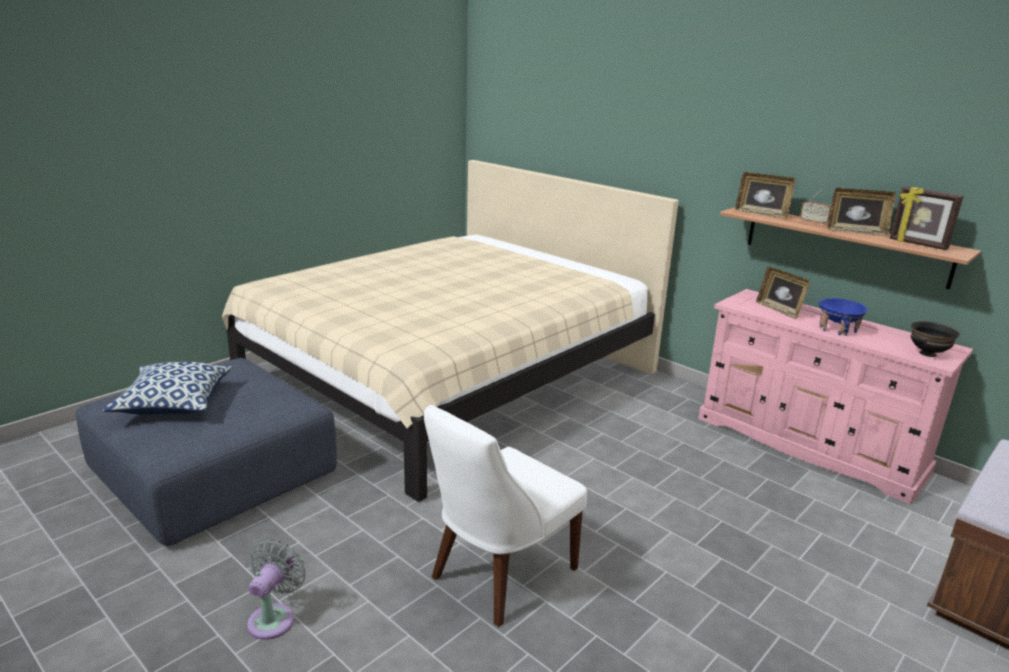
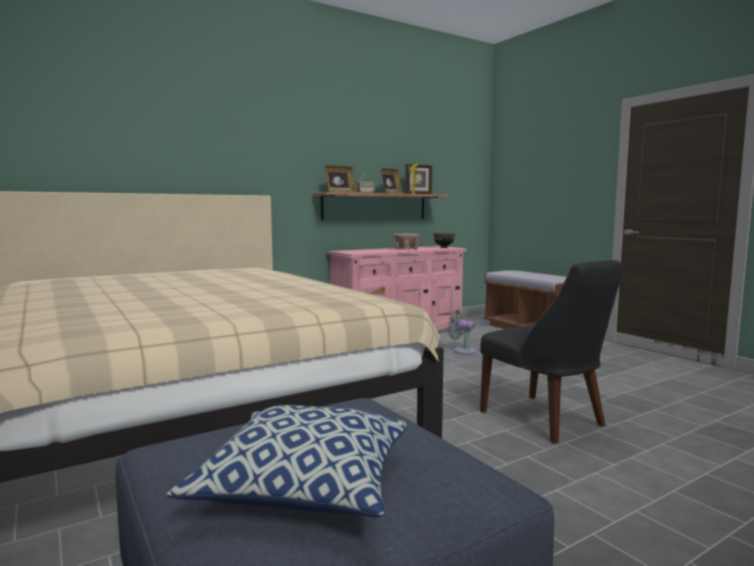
camera: 75 degrees left, 15 degrees down
grey fan [247,540,306,640] -> grey fan moved to [448,310,476,355]
white chair [424,405,587,627] -> black chair [480,260,624,444]
picture frame [756,267,809,319] -> none
blue bowl [819,298,867,336] -> beige bowl [394,234,420,250]

